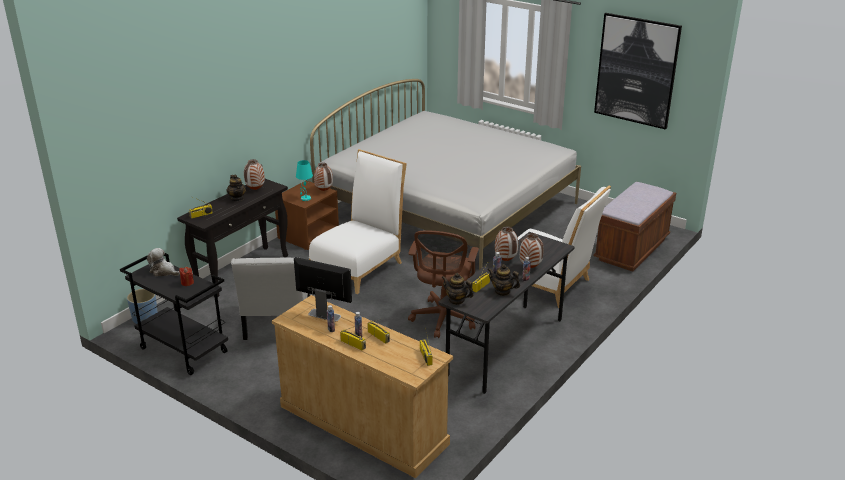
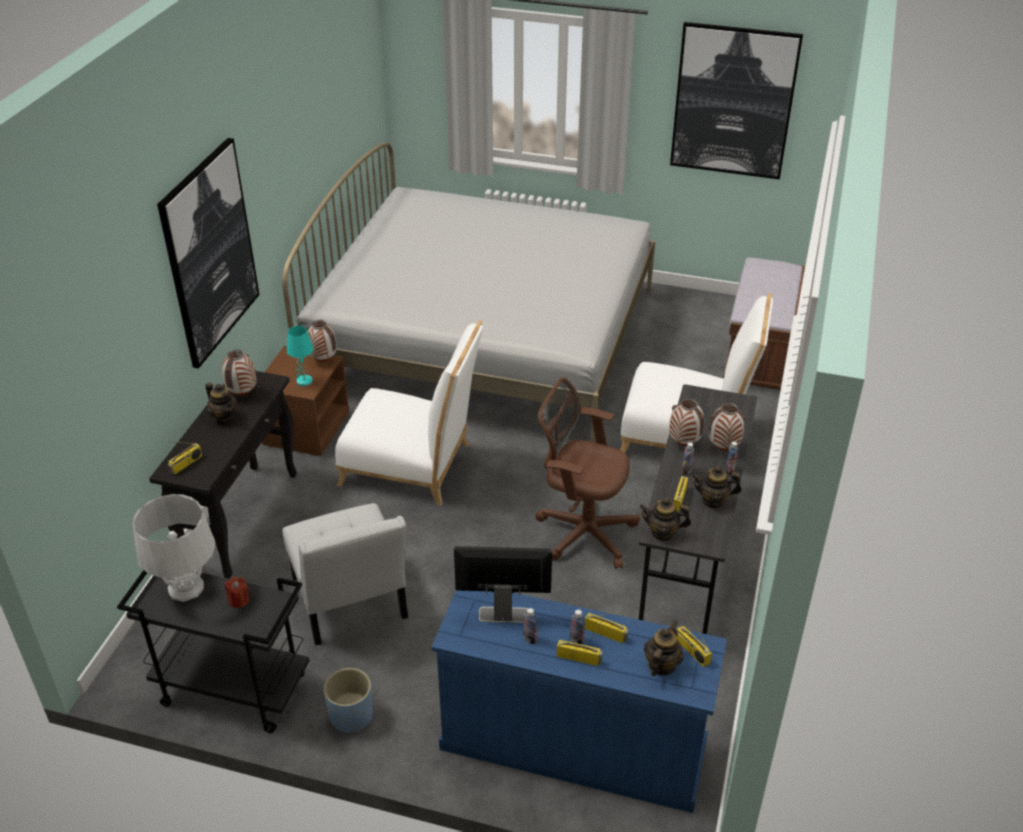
camera: 20 degrees left, 10 degrees up
blue planter [127,289,157,324] -> blue planter moved to [323,668,373,732]
plush toy [147,248,180,276] -> grey table lamp [133,494,215,602]
beige dresser [272,295,453,478] -> blue dresser [432,590,727,813]
white chair [309,149,407,294] -> white chair turned 90 degrees clockwise [335,320,483,506]
brown office chair [408,230,479,338] -> brown office chair turned 120 degrees clockwise [535,378,640,569]
none -> picture [157,138,260,369]
none -> teapot [644,620,684,676]

